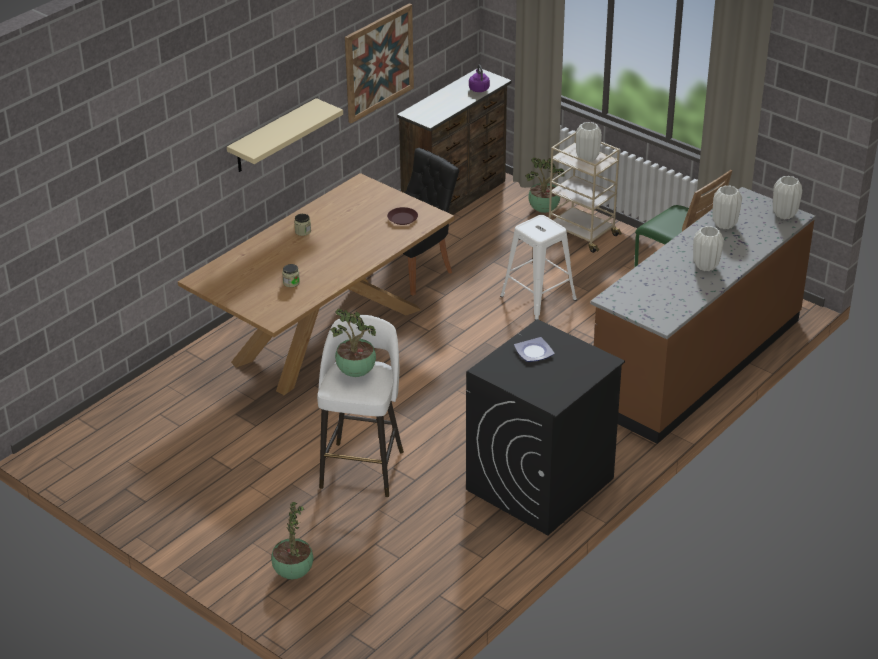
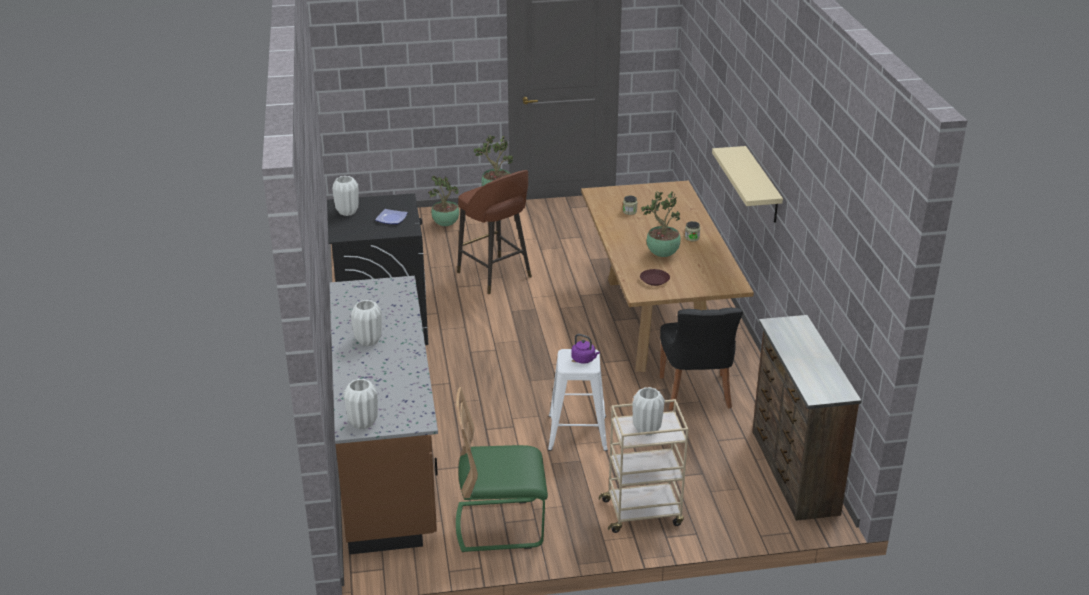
camera: 130 degrees right, 5 degrees down
white stool [317,315,404,497] -> brown stool [457,170,532,294]
picture [345,3,414,124] -> none
purple kettle [469,64,490,92] -> purple kettle moved to [571,334,600,364]
potted plant [525,158,565,213] -> potted plant moved to [641,191,681,257]
white vase [713,185,742,229] -> white vase moved to [332,176,359,216]

